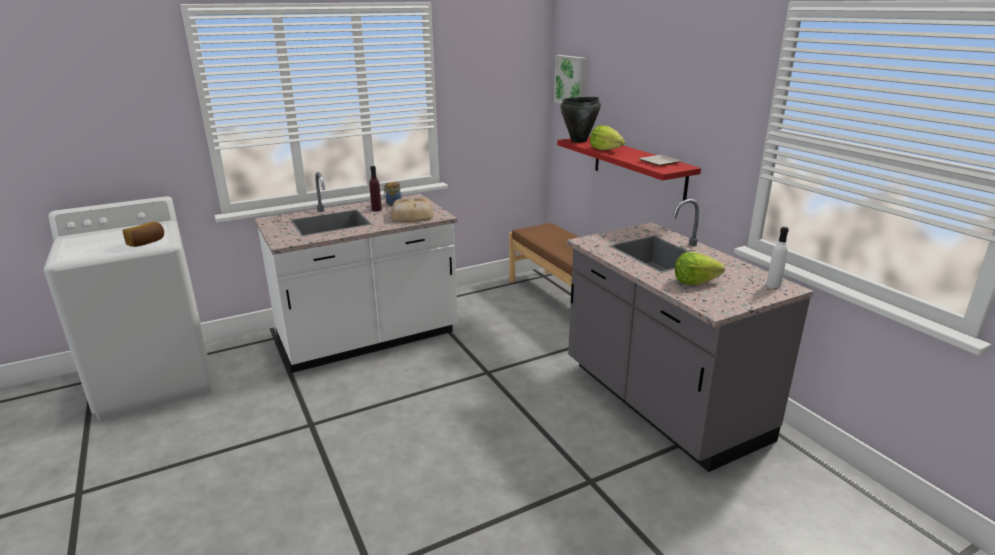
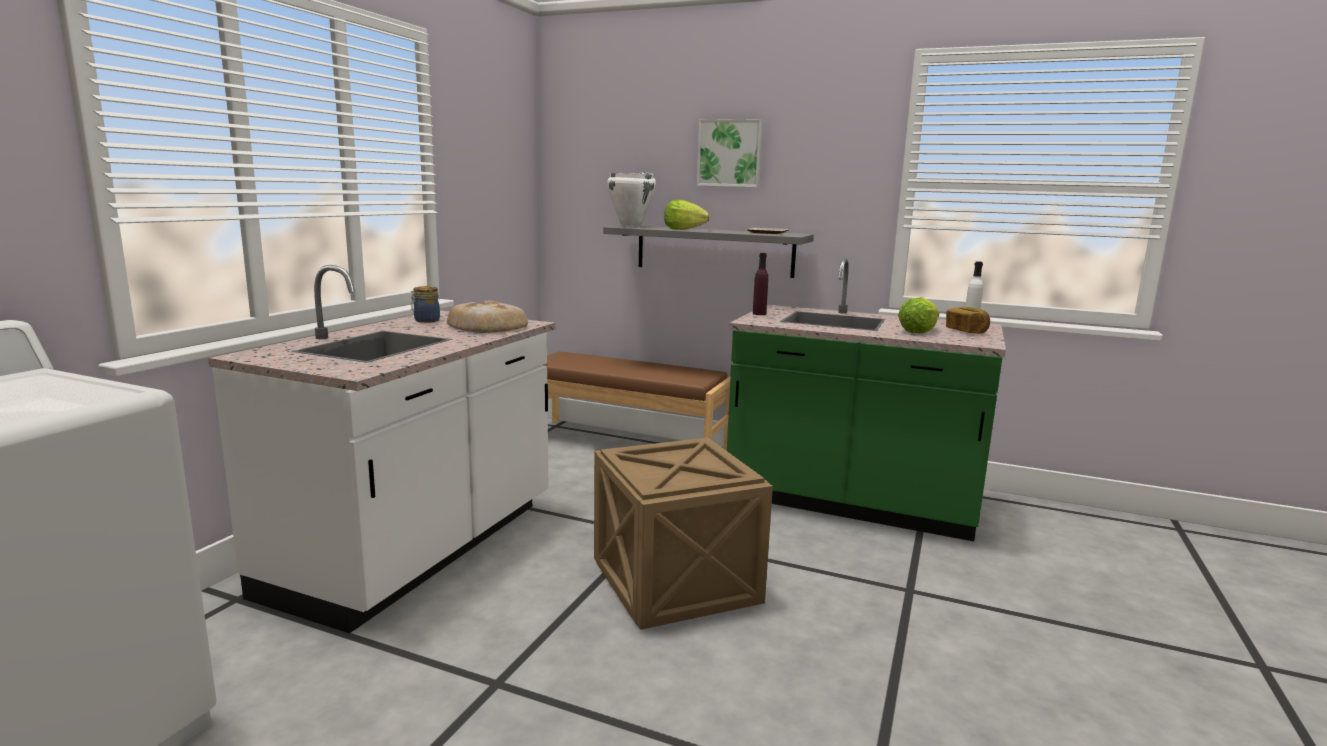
camera: 40 degrees left, 10 degrees down
bread [123,221,164,247] -> bread moved to [946,307,990,334]
purple bottle [370,166,382,212] -> purple bottle moved to [753,253,768,315]
picture [554,55,587,104] -> picture moved to [697,119,763,187]
red shelf [557,136,701,201] -> grey shelf [603,226,814,278]
black cooking pot [560,97,601,143] -> white cooking pot [607,172,656,227]
grey counter [567,199,814,472] -> green counter [727,258,1006,541]
none -> crate [594,438,773,630]

